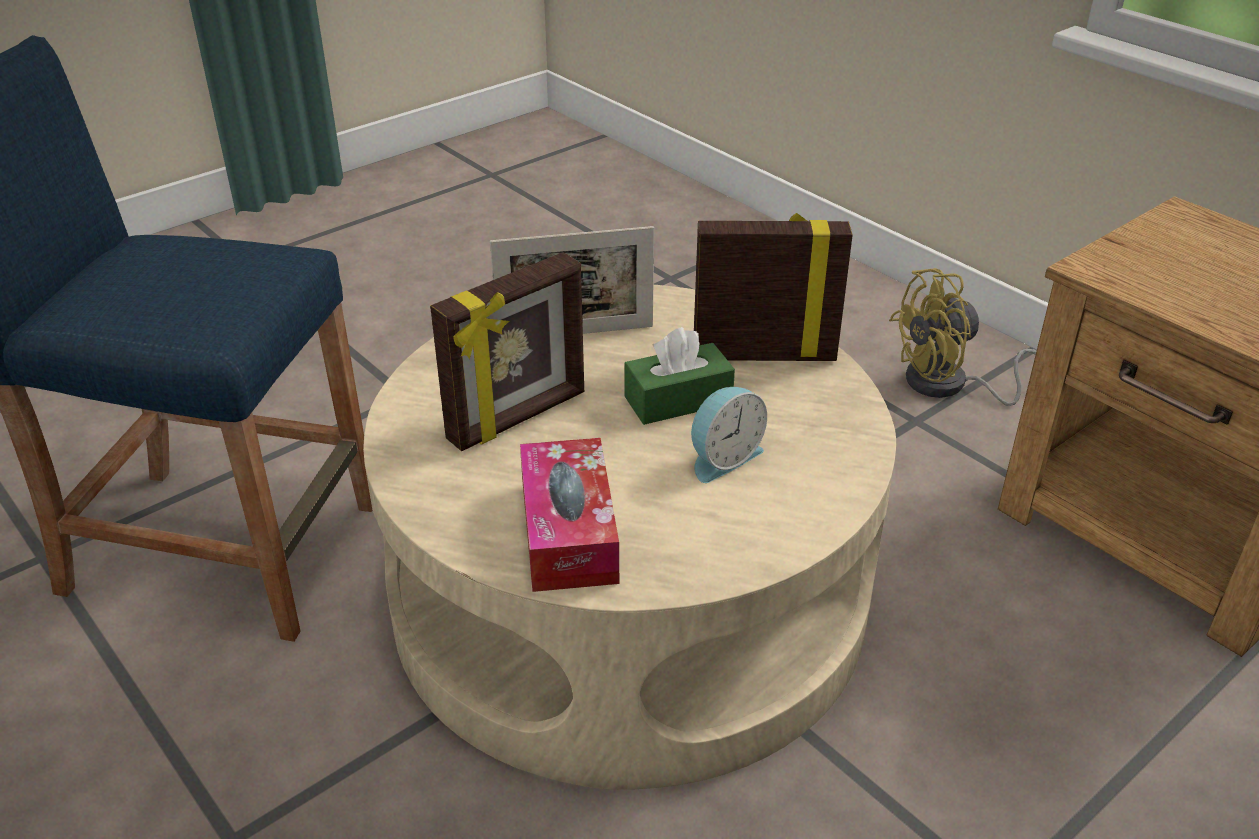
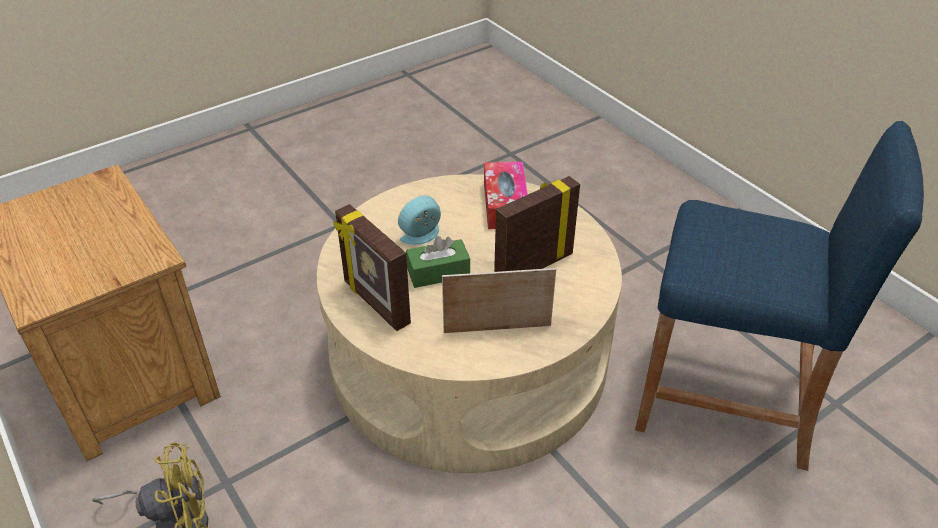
camera: 175 degrees left, 5 degrees up
picture frame [694,213,853,361] -> picture frame turned 45 degrees clockwise [333,204,411,331]

